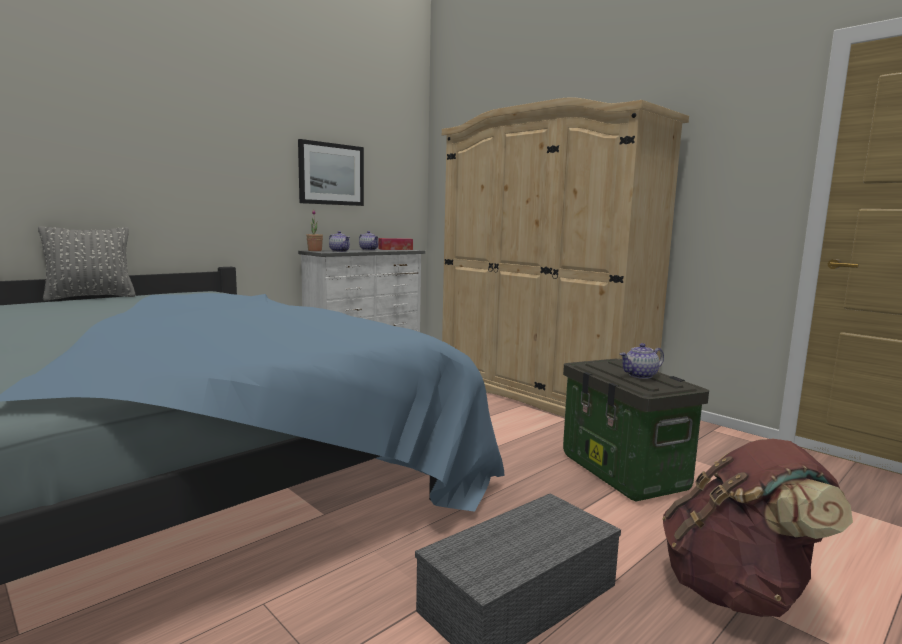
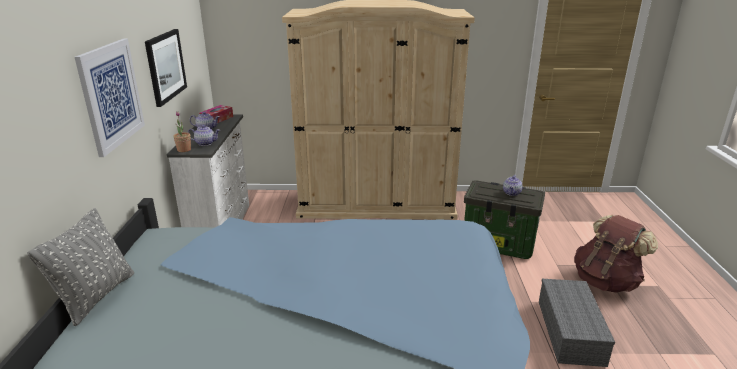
camera: 45 degrees left, 15 degrees up
none -> picture [75,39,145,157]

